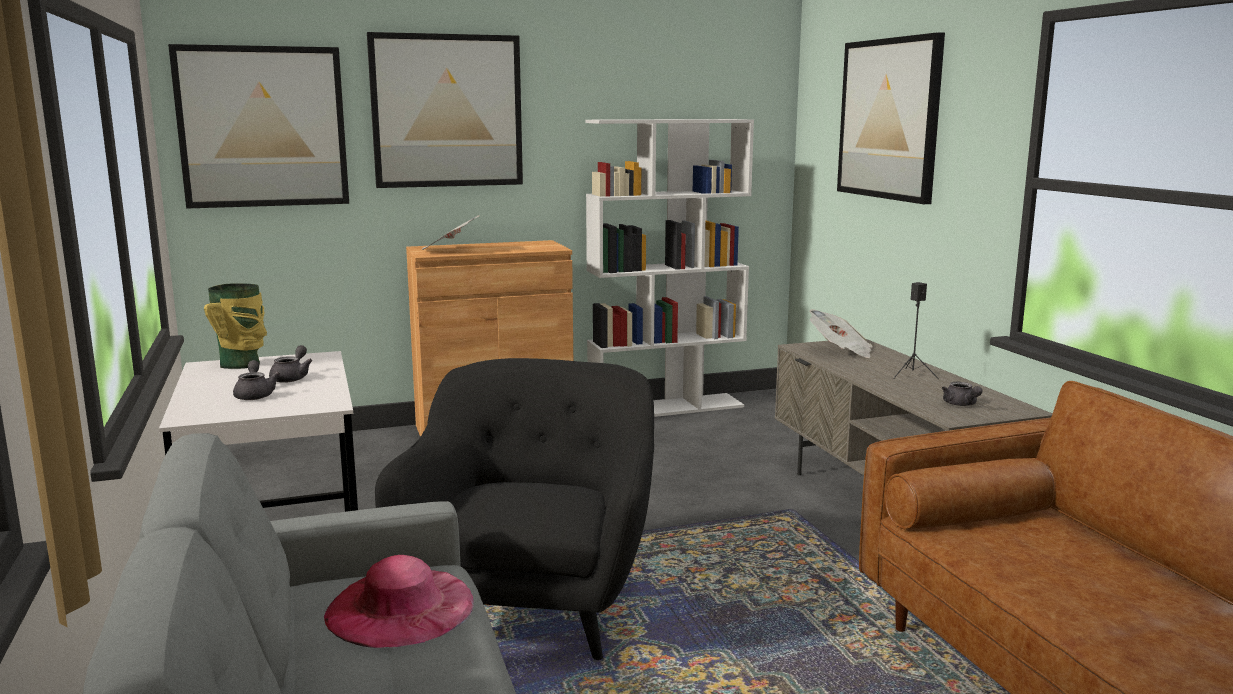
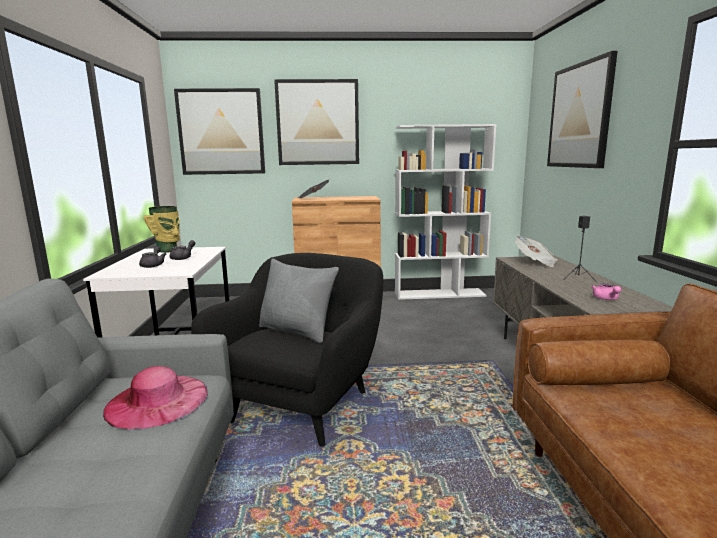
camera: 15 degrees right, 0 degrees up
grey teapot [942,382,982,406] -> pink teapot [591,283,621,300]
none -> grey pillow [259,258,339,343]

